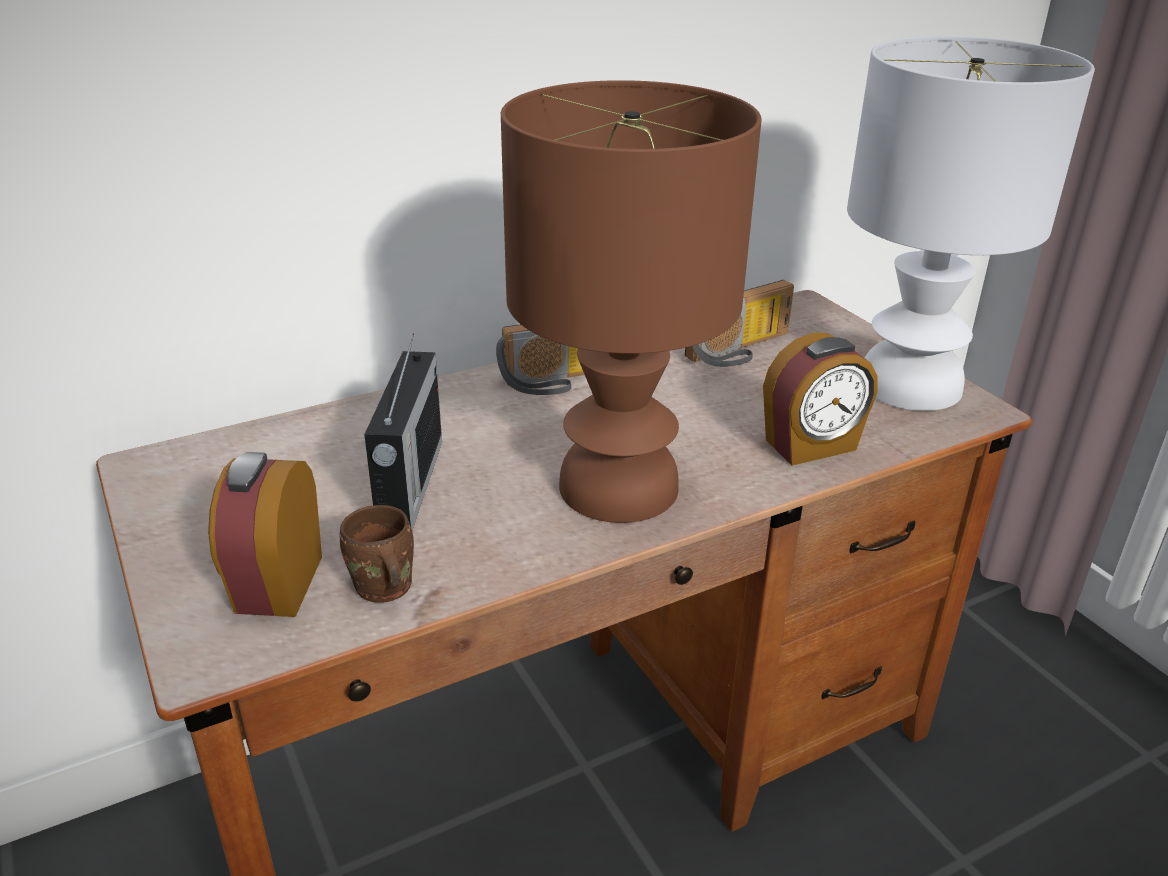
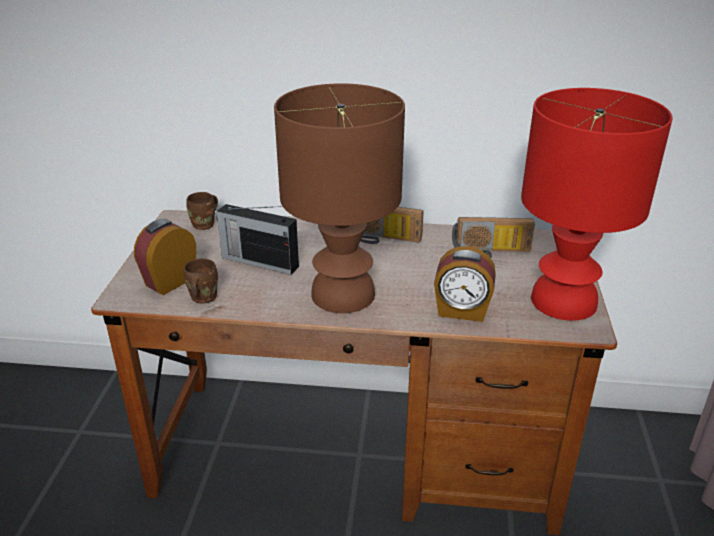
camera: 35 degrees right, 0 degrees up
radio [364,333,442,530] -> radio turned 75 degrees clockwise [216,204,299,275]
white table lamp [847,36,1095,411] -> red table lamp [521,88,673,321]
none -> brown mug [186,192,218,230]

